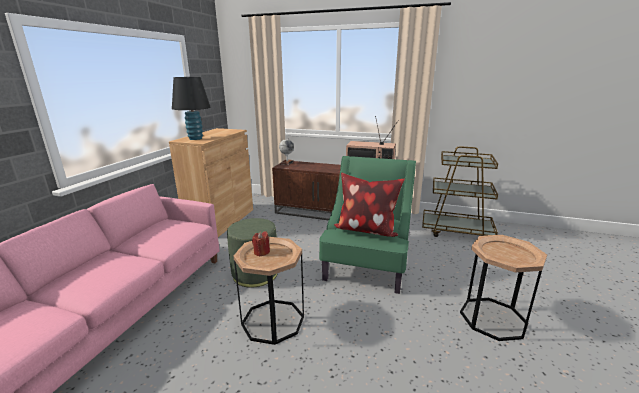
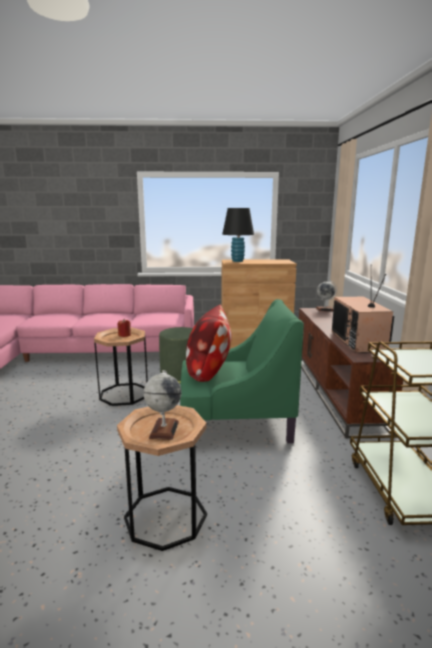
camera: 70 degrees right, 5 degrees down
none -> globe [144,370,182,440]

